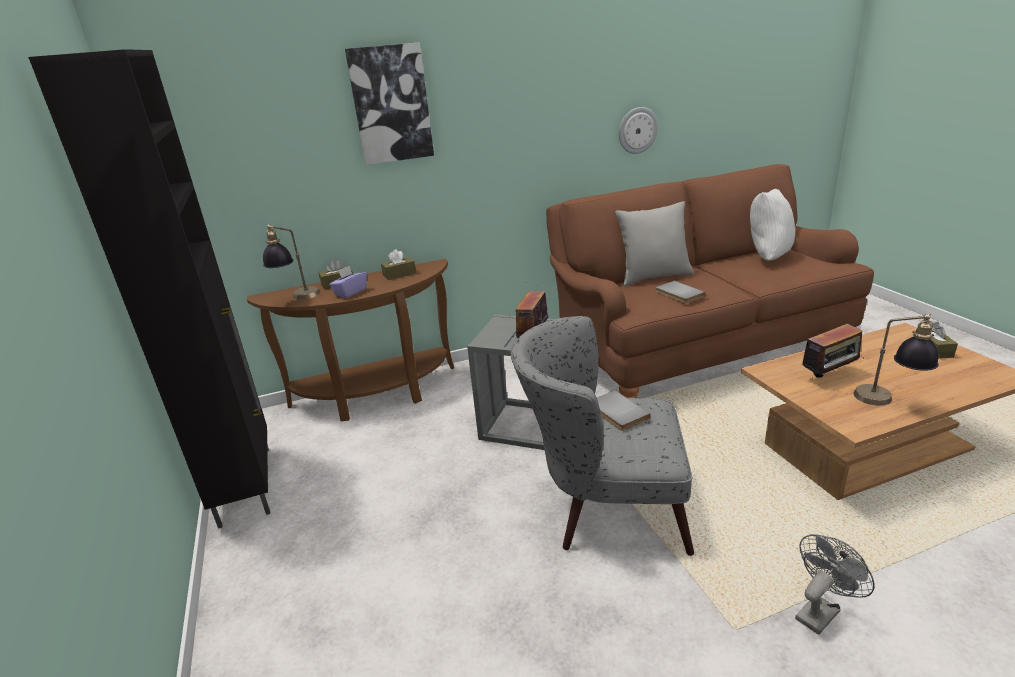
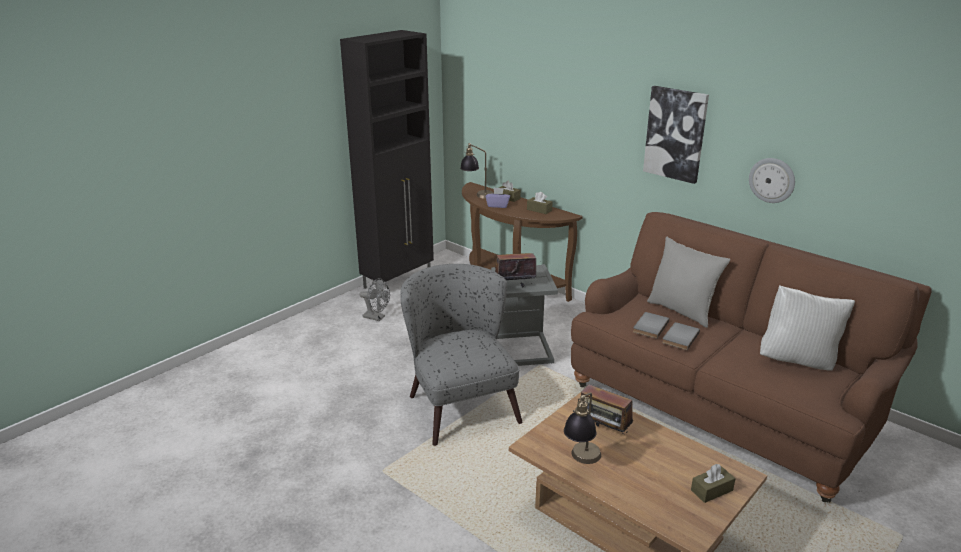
camera: 60 degrees right, 0 degrees up
picture [345,42,434,165] -> picture moved to [643,86,709,184]
grey book [597,390,651,431] -> grey book moved to [662,322,700,350]
grey fan [795,534,875,635] -> grey fan moved to [359,278,390,321]

